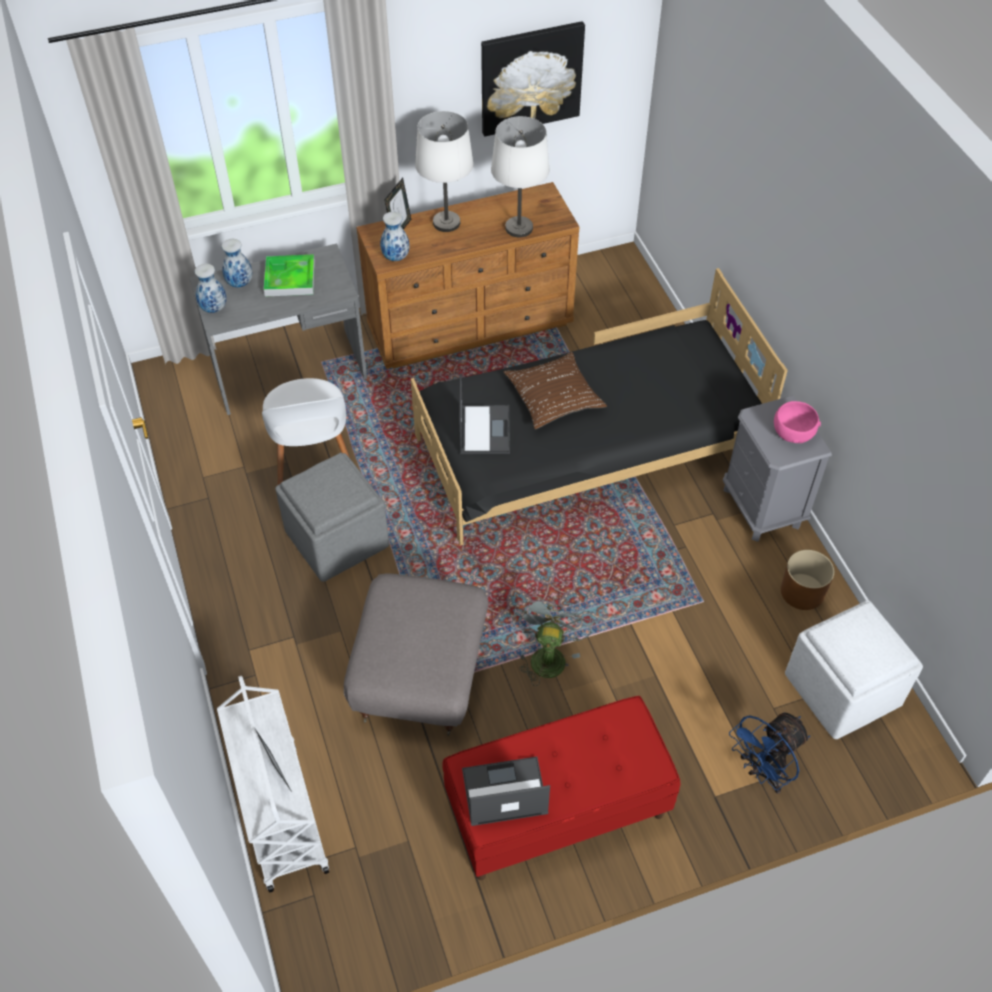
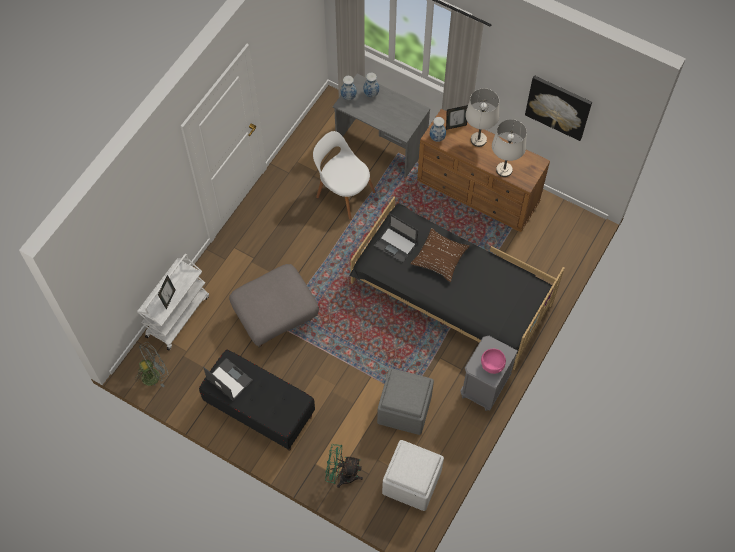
camera: 50 degrees right, 10 degrees up
white chair [262,378,350,485] -> white chair turned 90 degrees clockwise [313,131,375,220]
tray [264,255,315,296] -> none
grey ottoman [275,453,389,582] -> grey ottoman moved to [377,368,434,435]
red bench [443,696,680,880] -> black bench [199,349,315,451]
laptop [459,373,510,454] -> laptop turned 75 degrees clockwise [374,213,418,263]
grey fan [512,596,592,686] -> grey fan moved to [135,342,168,387]
blue fan [729,712,810,794] -> green fan [325,444,363,488]
brown planter [781,550,834,610] -> none

